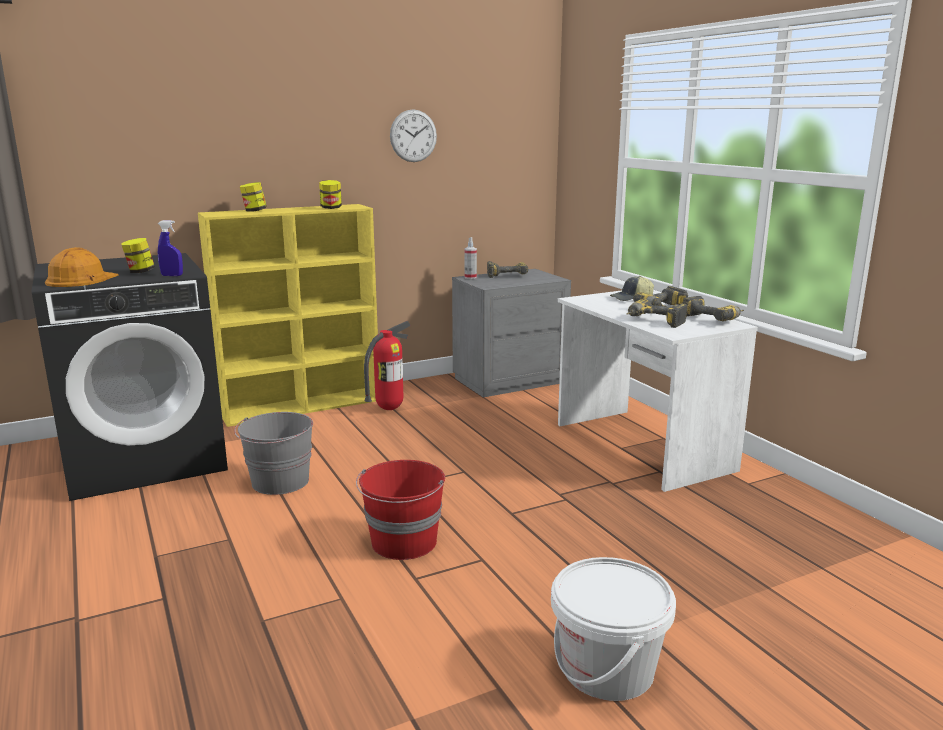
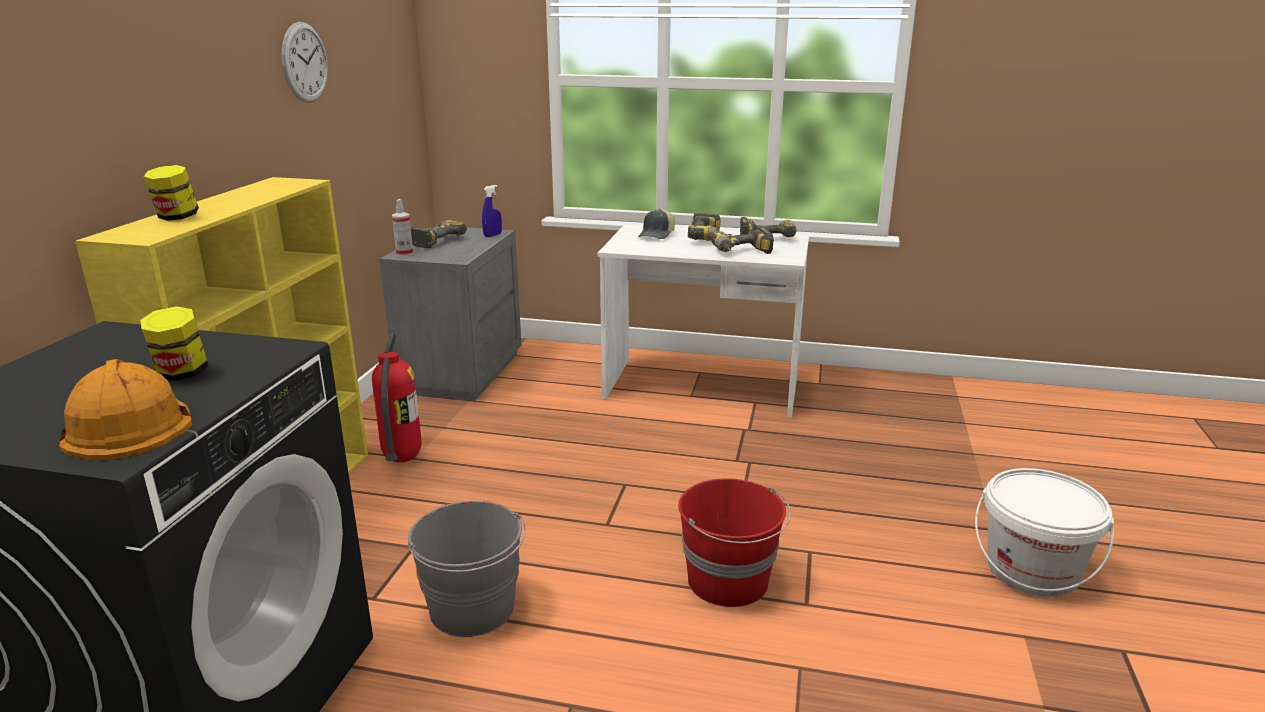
camera: 50 degrees left, 5 degrees up
blue spray bottle [158,220,183,276] -> blue spray bottle moved to [482,185,502,237]
jar [319,180,342,209] -> none

